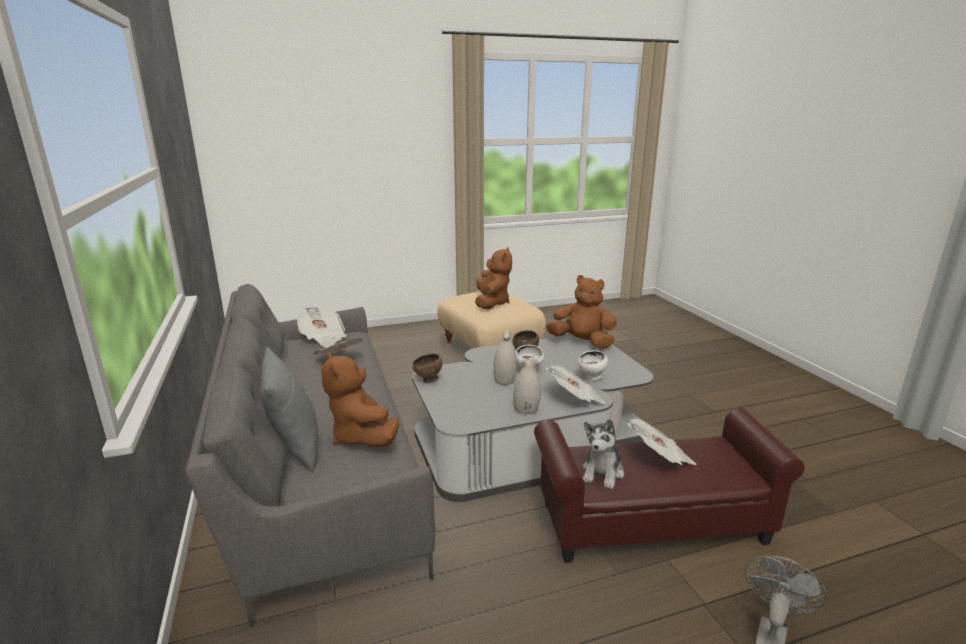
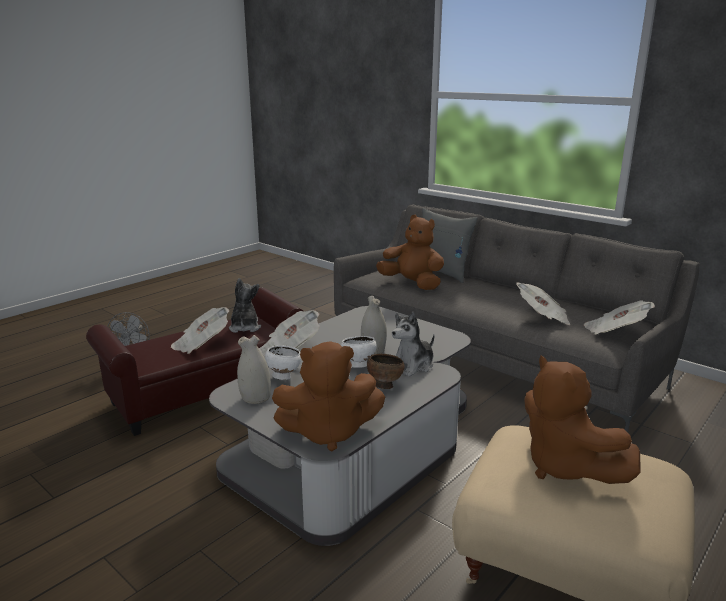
camera: 150 degrees right, 0 degrees up
brown bowl [413,354,442,383] -> none
white vase [513,358,541,414] -> white vase moved to [237,335,271,404]
none -> plush toy [392,312,434,377]

